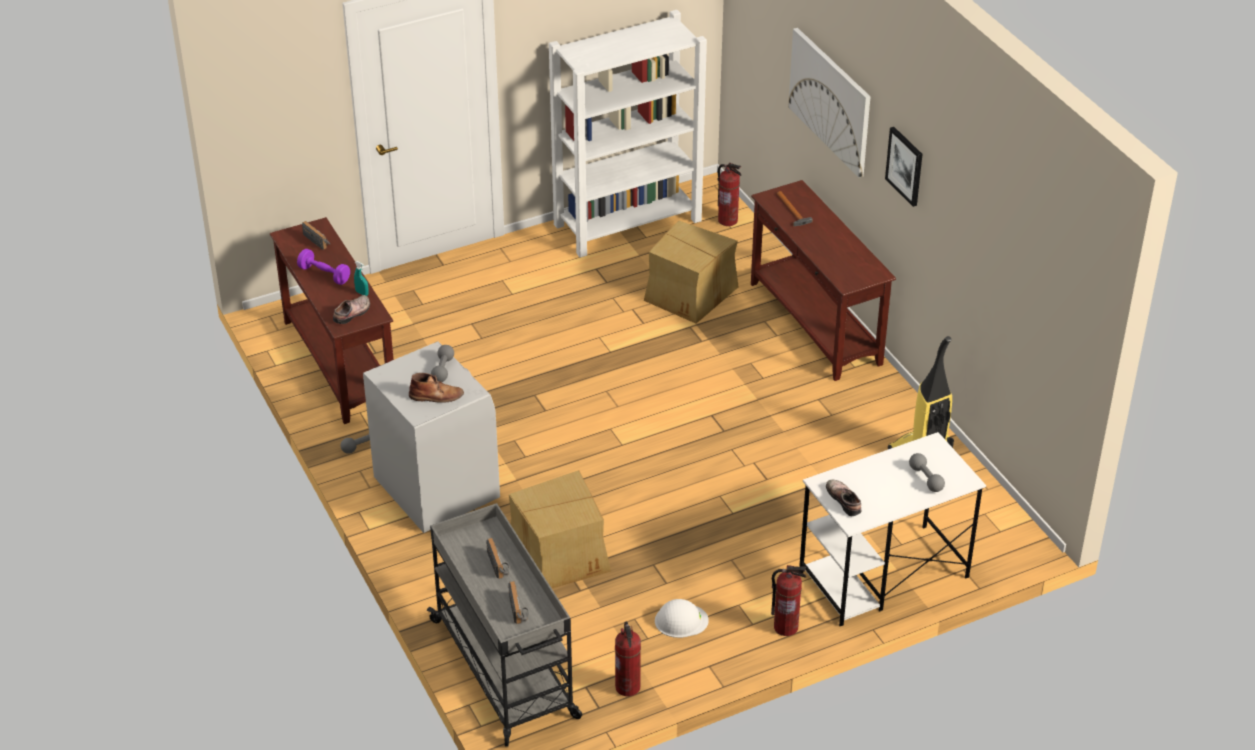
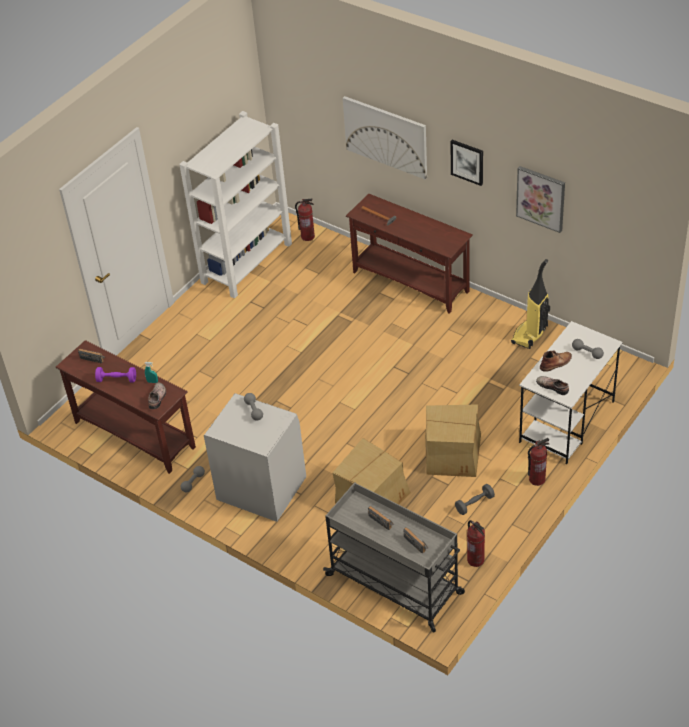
camera: 25 degrees left, 5 degrees up
brown boot [409,373,464,403] -> brown boot moved to [540,350,572,372]
cardboard box [644,220,739,324] -> cardboard box moved to [425,404,481,477]
white hard hat [655,599,709,638] -> grey dumbbell [455,484,495,515]
none -> picture [516,166,565,233]

